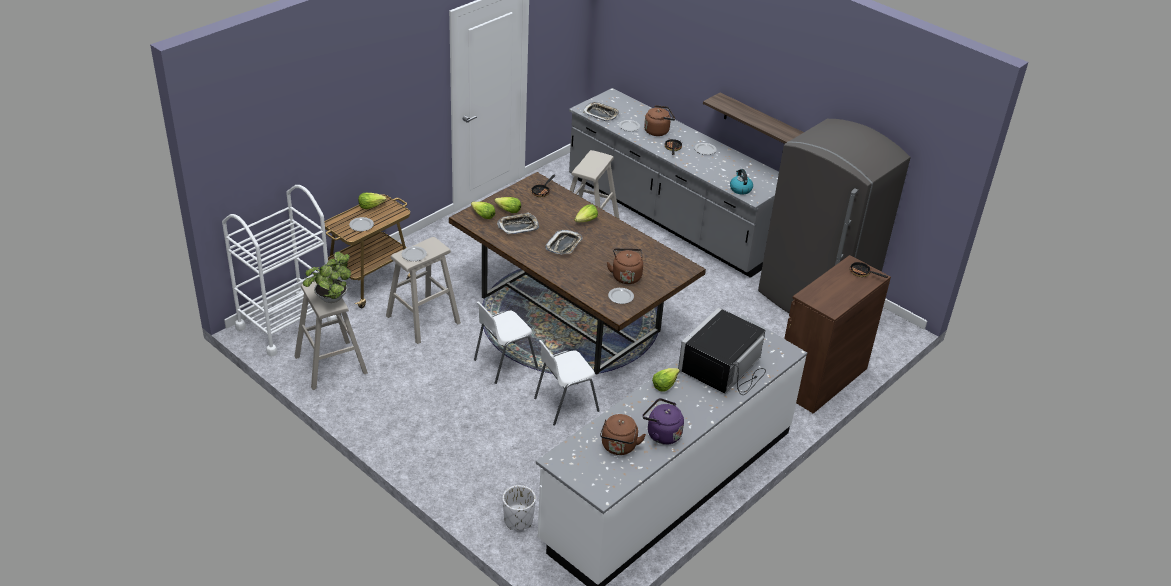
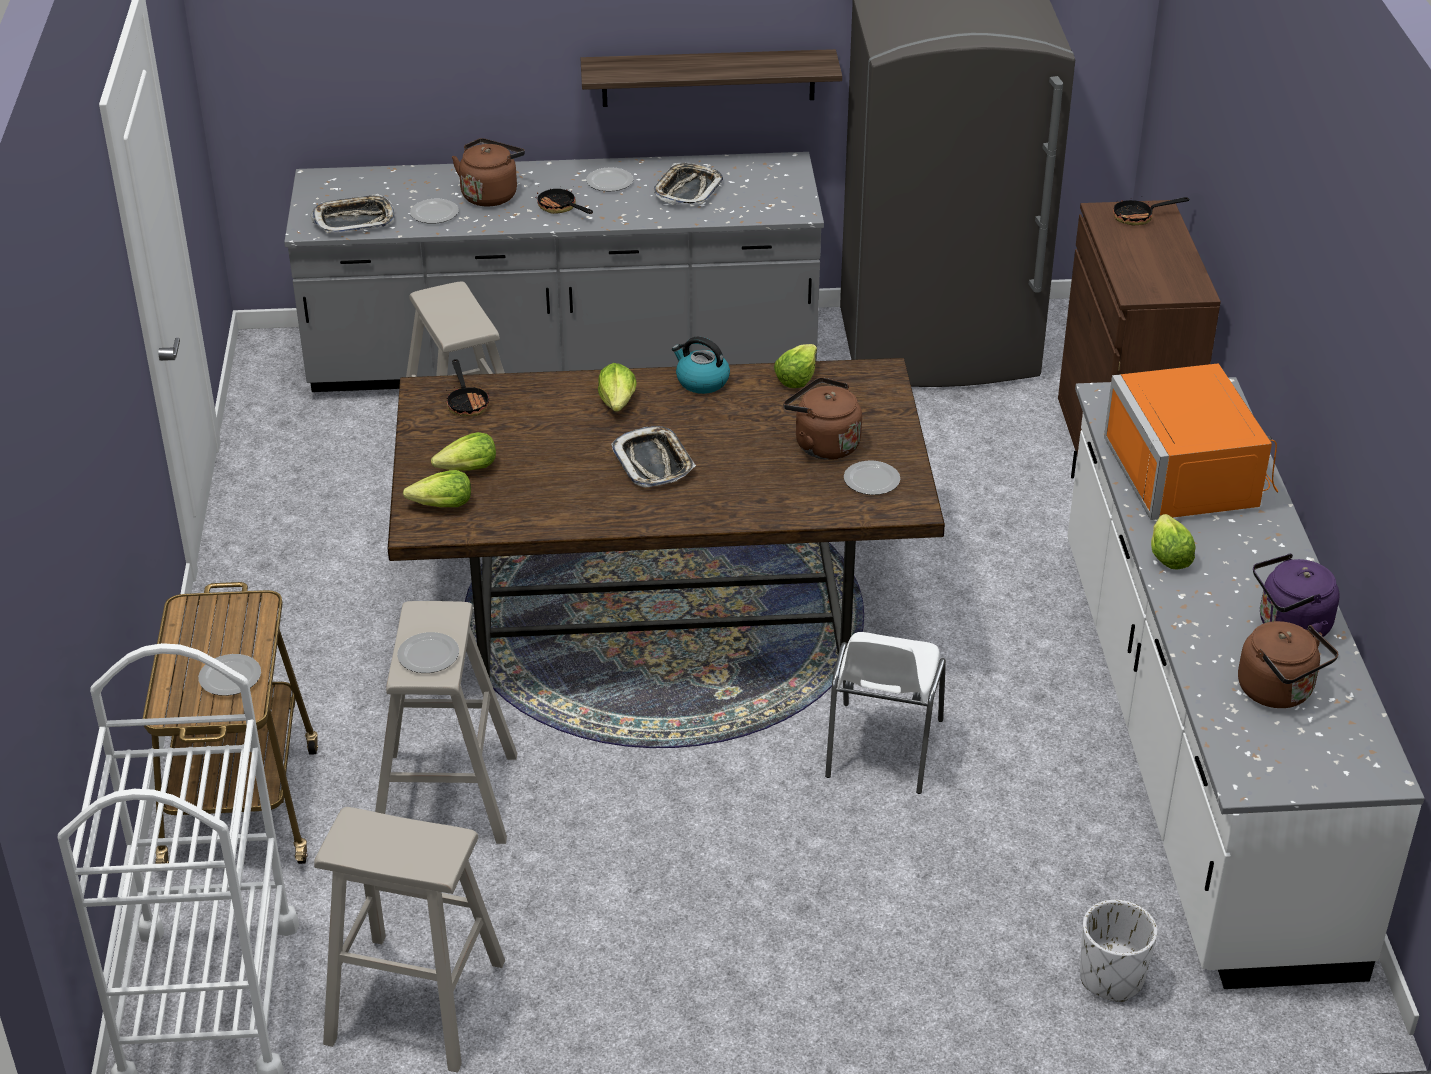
camera: 45 degrees left, 0 degrees up
potted plant [303,251,351,303] -> none
lettuce [358,193,386,209] -> lettuce moved to [774,344,817,388]
white chair [474,301,538,384] -> none
tray [497,213,539,234] -> tray moved to [653,163,723,205]
black microwave [678,307,766,395] -> orange microwave [1104,363,1278,520]
kettle [730,169,753,195] -> kettle moved to [672,337,730,394]

